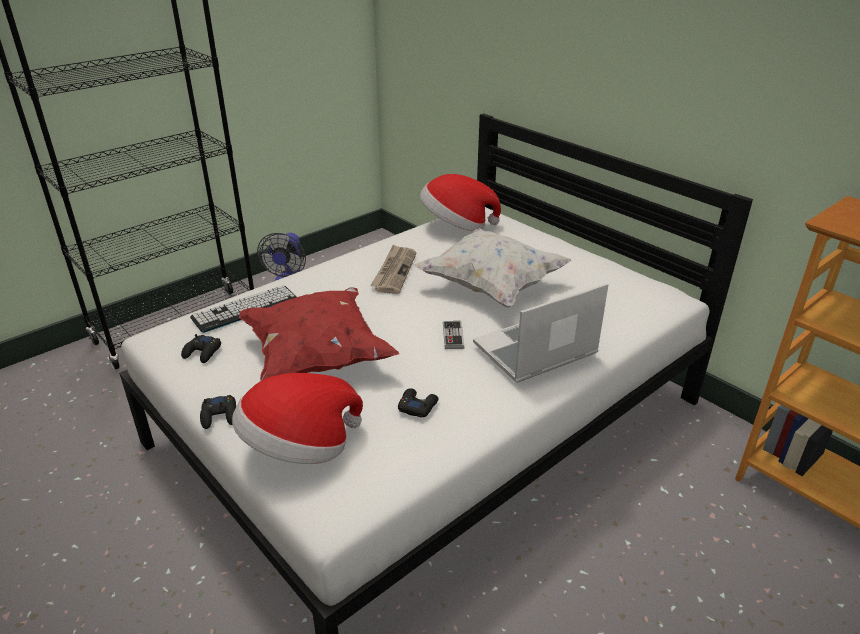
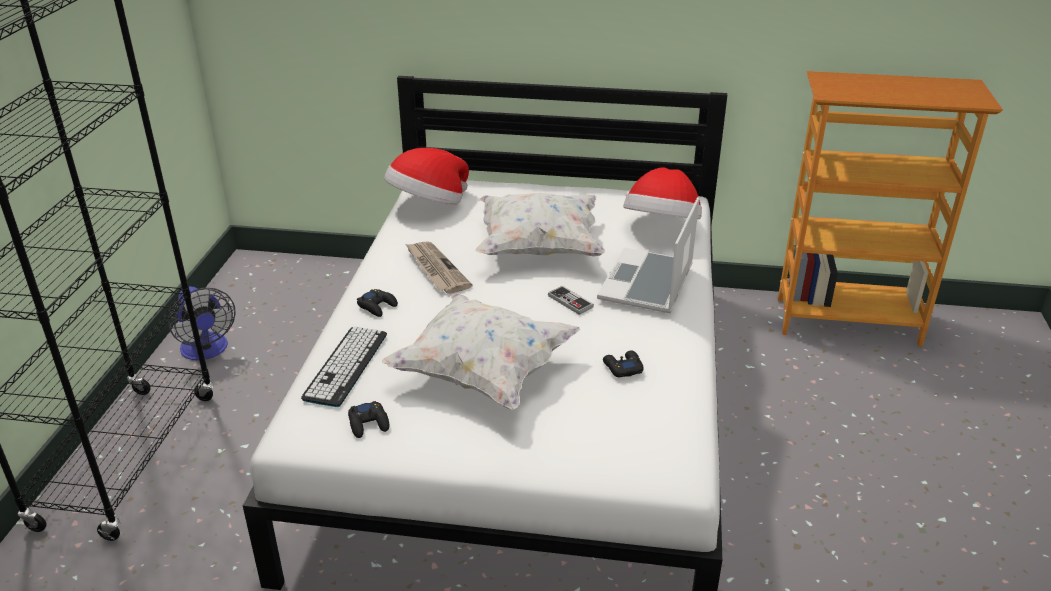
camera: 40 degrees left, 0 degrees up
black game controller [200,395,236,429] -> black game controller moved to [357,289,398,317]
hat [232,373,363,464] -> hat moved to [624,168,702,219]
red pillow [239,287,399,381] -> white pillow [382,293,580,410]

